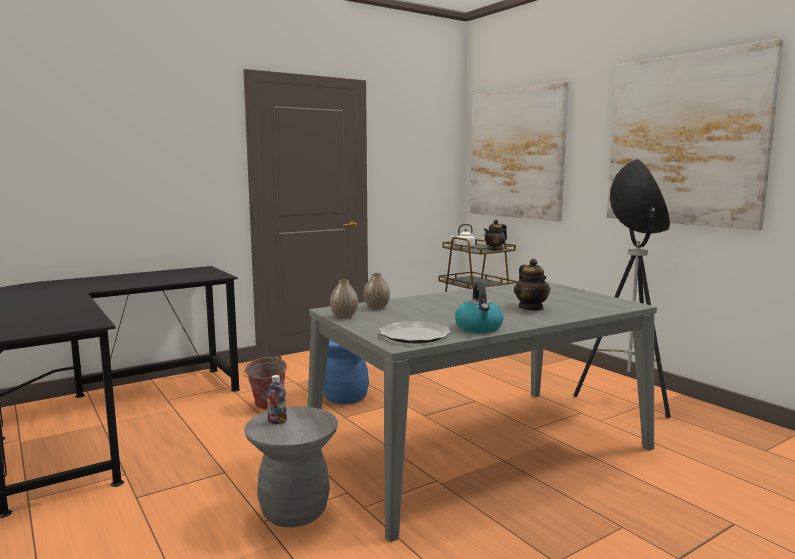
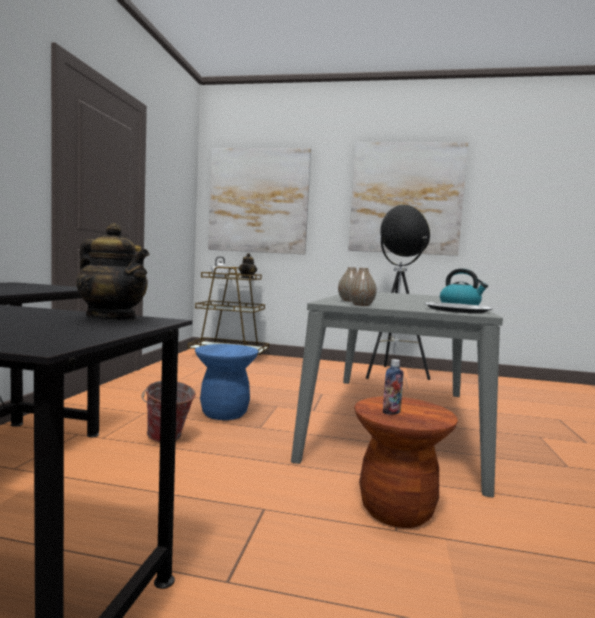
camera: 45 degrees left, 5 degrees down
grey stool [244,406,338,528] -> brown stool [354,396,458,528]
teapot [514,259,550,311] -> teapot moved to [76,223,149,321]

